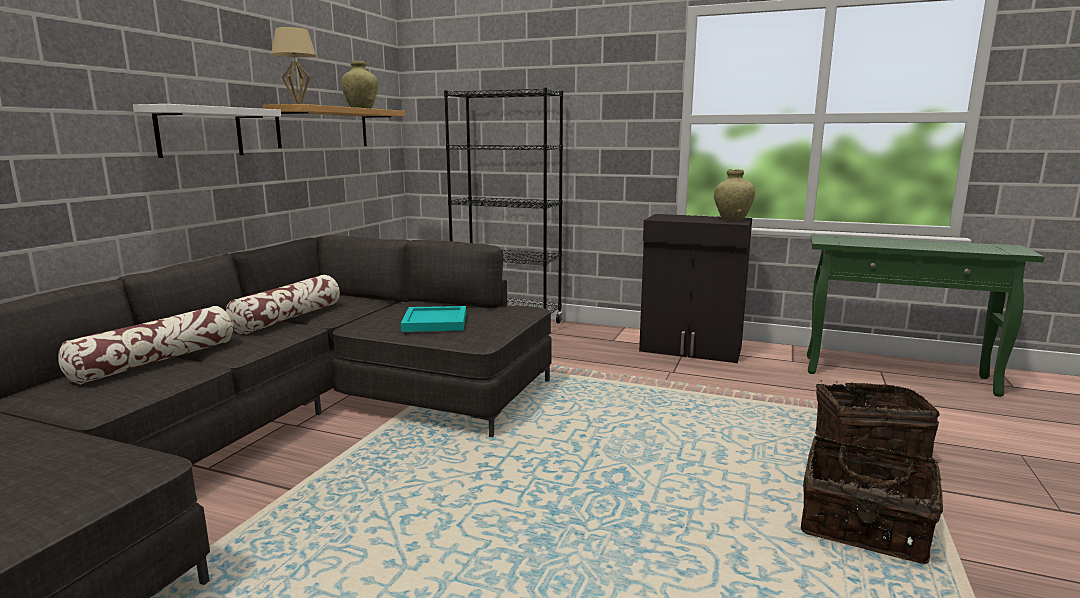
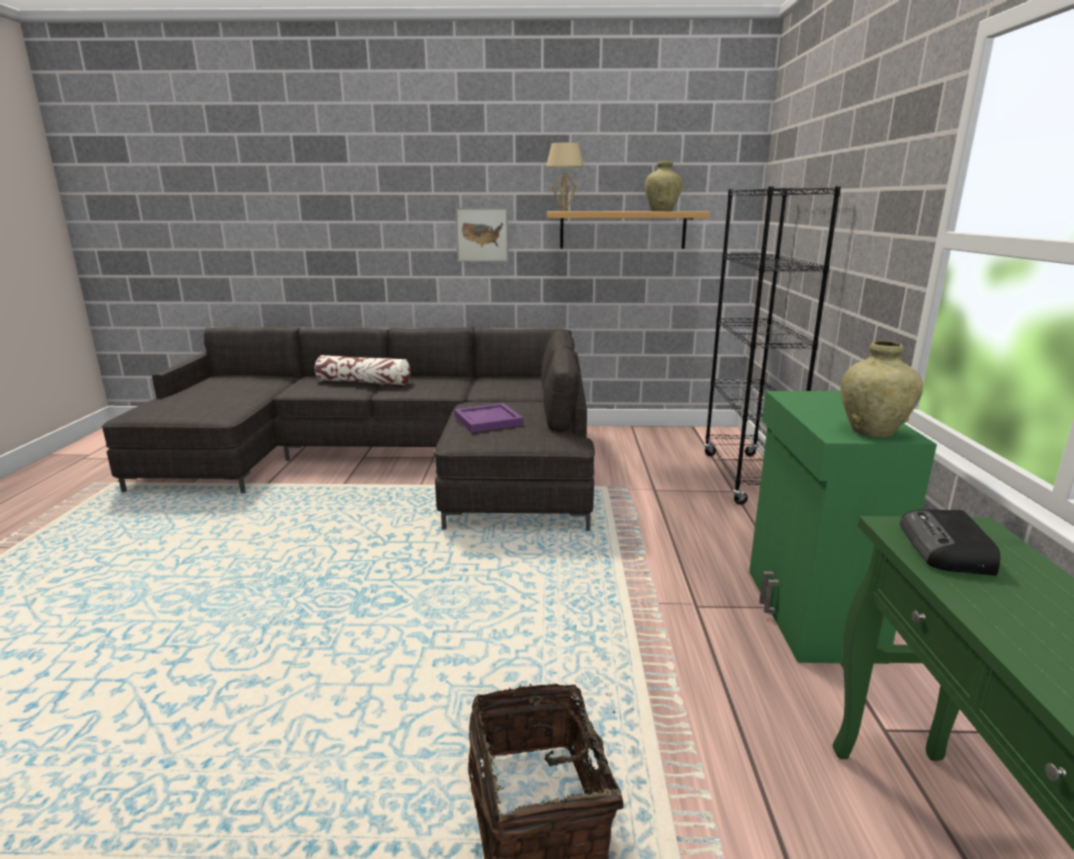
camera: 70 degrees right, 5 degrees up
white shelf [133,104,281,158] -> picture [455,208,509,262]
pillow [226,275,340,334] -> none
turquoise tray [401,306,466,332] -> purple tray [454,403,523,433]
black cabinet [639,214,752,363] -> green cabinet [749,391,937,664]
basket [801,436,943,564] -> none
none -> radio [900,510,1000,575]

